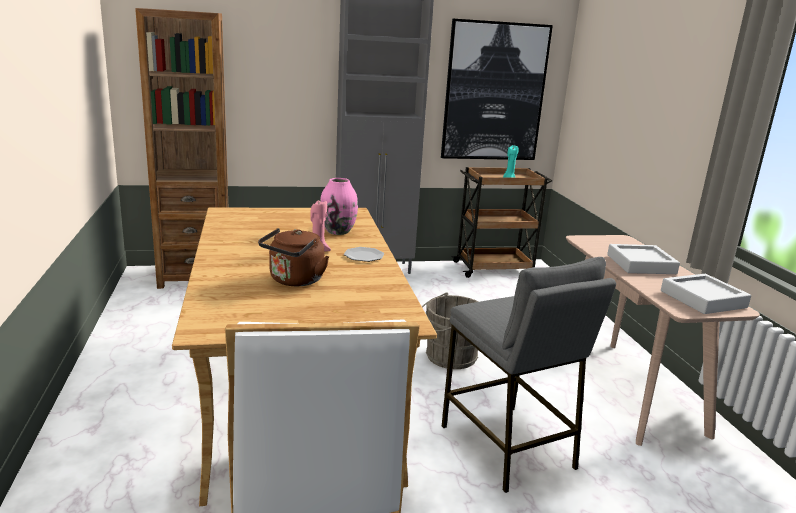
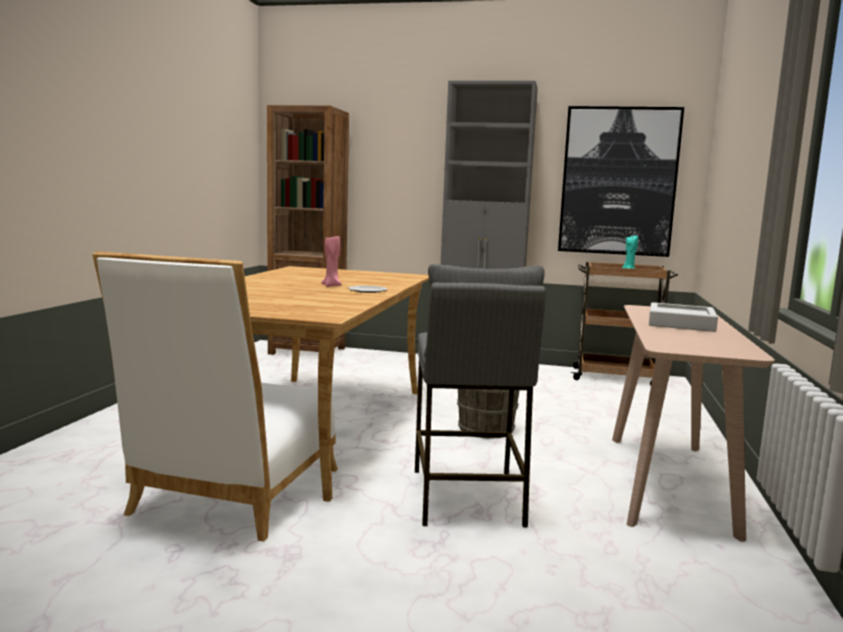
camera: 25 degrees right, 10 degrees down
brown kettle [258,228,329,286] -> none
pink vase [320,178,358,235] -> none
grey tray [661,274,751,314] -> none

